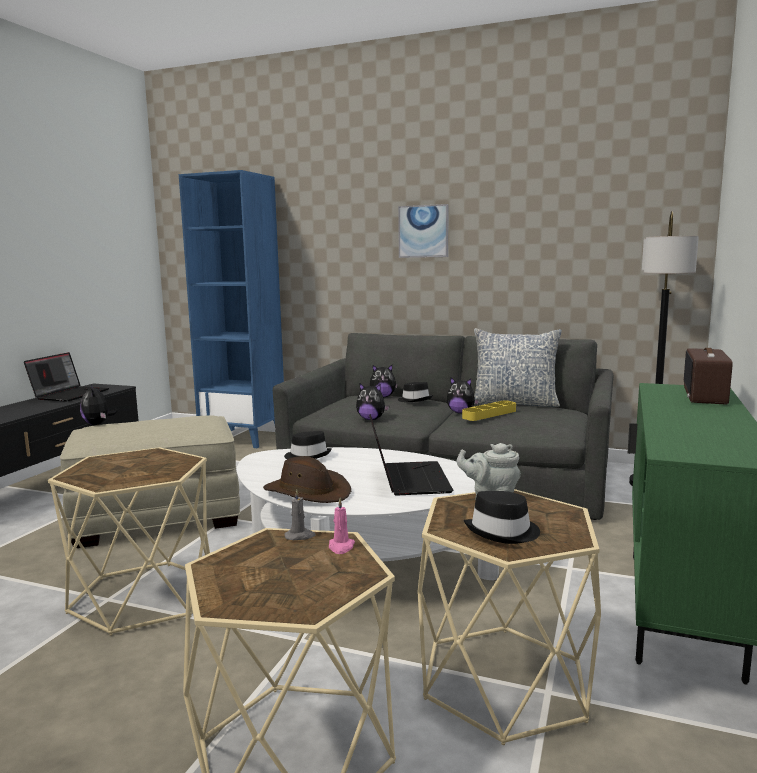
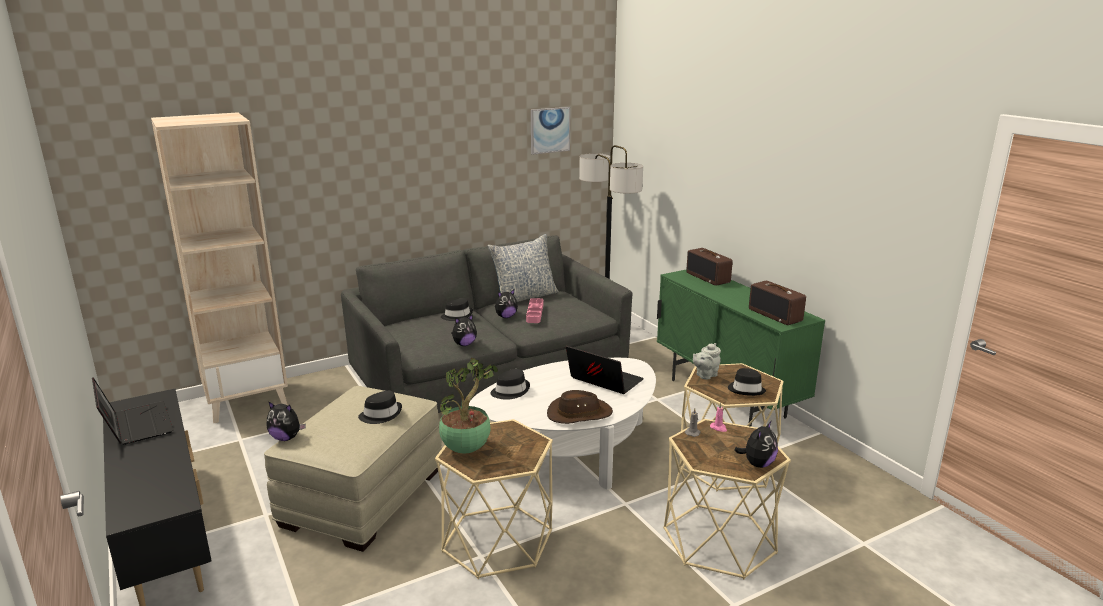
camera: 50 degrees left, 10 degrees up
blue bookcase [179,170,284,448] -> beige bookcase [151,112,288,423]
plush toy [370,365,398,397] -> plush toy moved to [734,420,778,468]
picture [398,204,448,258] -> picture moved to [531,107,570,155]
yellow tray [462,400,516,421] -> pink tray [526,298,543,323]
none -> black hat [358,391,402,424]
none -> potted plant [439,358,498,454]
none -> radio [749,281,806,325]

